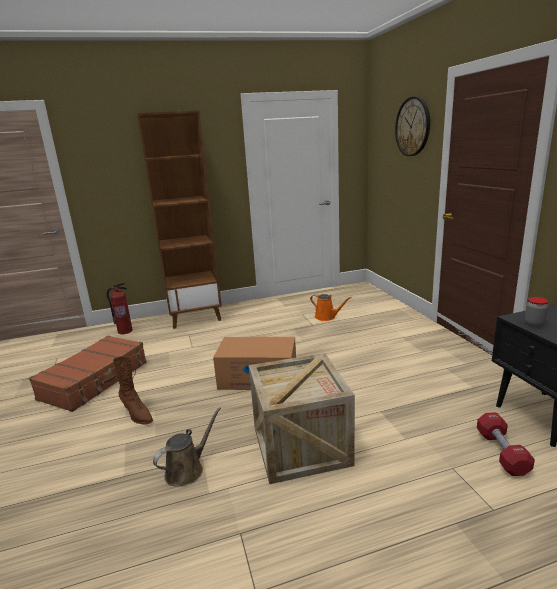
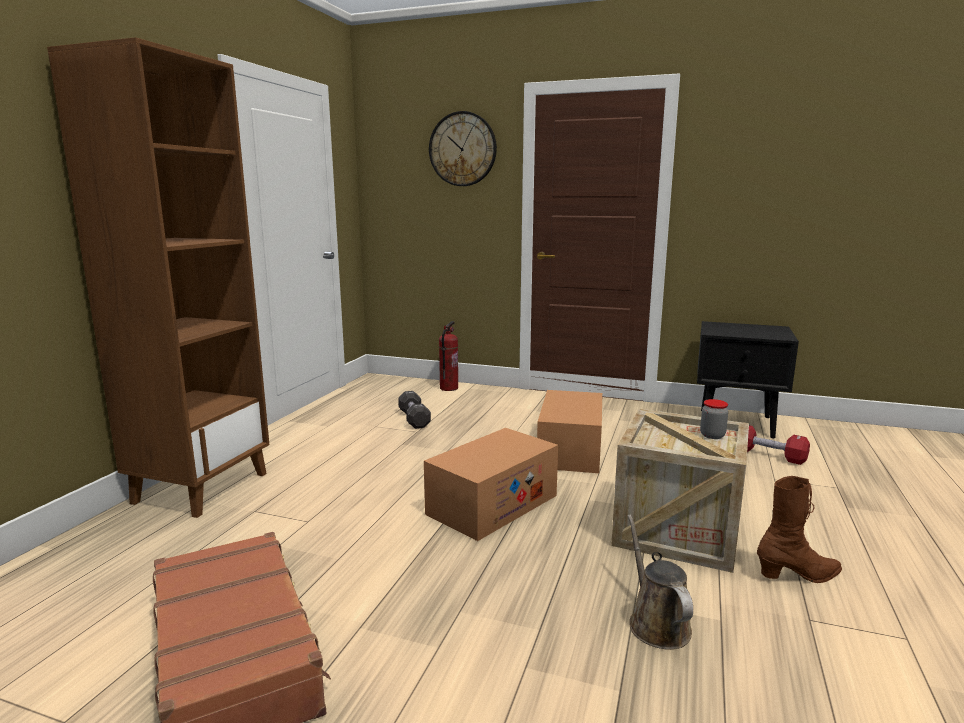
camera: 55 degrees left, 5 degrees down
fire extinguisher [107,282,133,334] -> fire extinguisher moved to [439,321,458,391]
brown boot [113,356,153,425] -> brown boot moved to [757,476,842,583]
orange watering can [310,294,352,321] -> black dumbbell [398,391,431,429]
jar [525,297,548,327] -> jar moved to [700,399,728,439]
none -> cardboard box [537,390,602,473]

